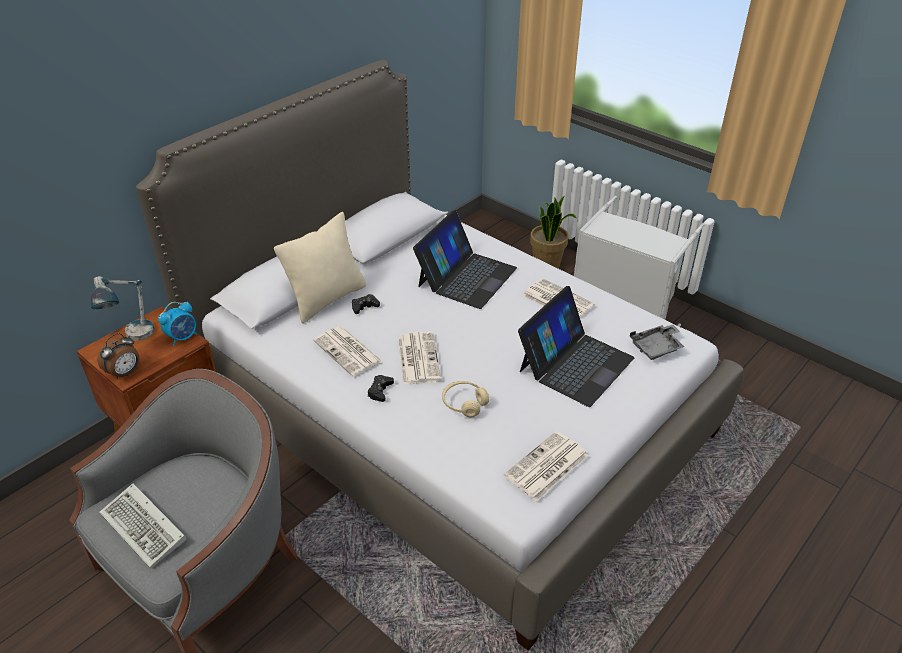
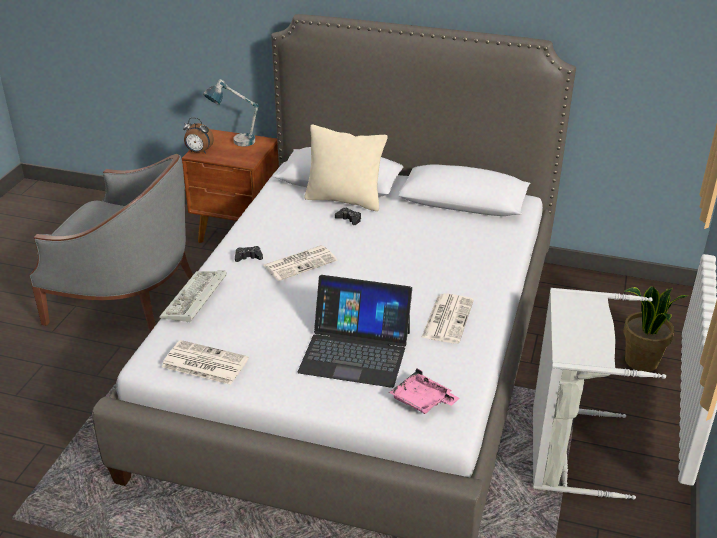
camera: 65 degrees right, 5 degrees down
keyboard [99,483,186,568] -> keyboard moved to [159,271,227,323]
alarm clock [158,302,197,346] -> none
newspaper [313,326,383,377] -> none
laptop [413,210,517,309] -> none
beige headphones [442,381,489,417] -> none
grey tray [630,325,684,360] -> pink tray [389,368,460,414]

